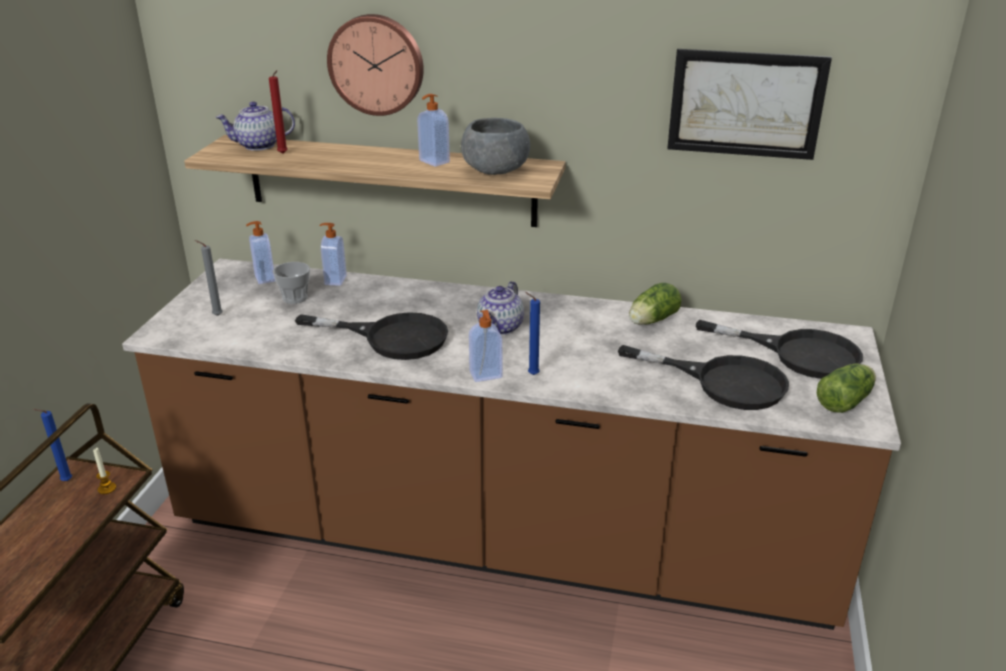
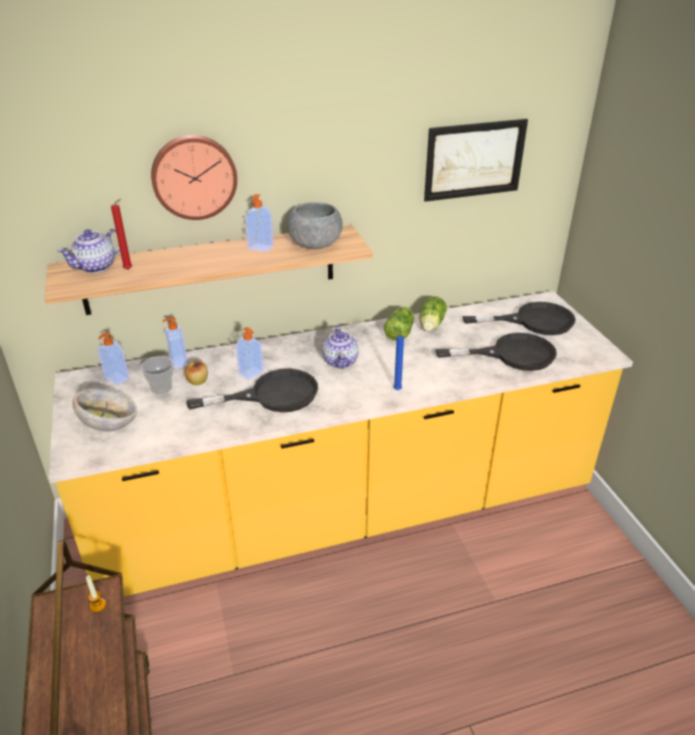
camera: 30 degrees left, 5 degrees up
blue candle [33,409,72,481] -> none
brown counter [122,258,901,630] -> yellow counter [49,291,633,597]
grey candle [195,240,223,316] -> bowl [72,389,137,431]
soap dispenser [469,310,502,382] -> soap dispenser moved to [236,327,264,380]
lettuce [817,363,876,413] -> lettuce moved to [384,307,414,341]
none -> apple [185,361,208,385]

